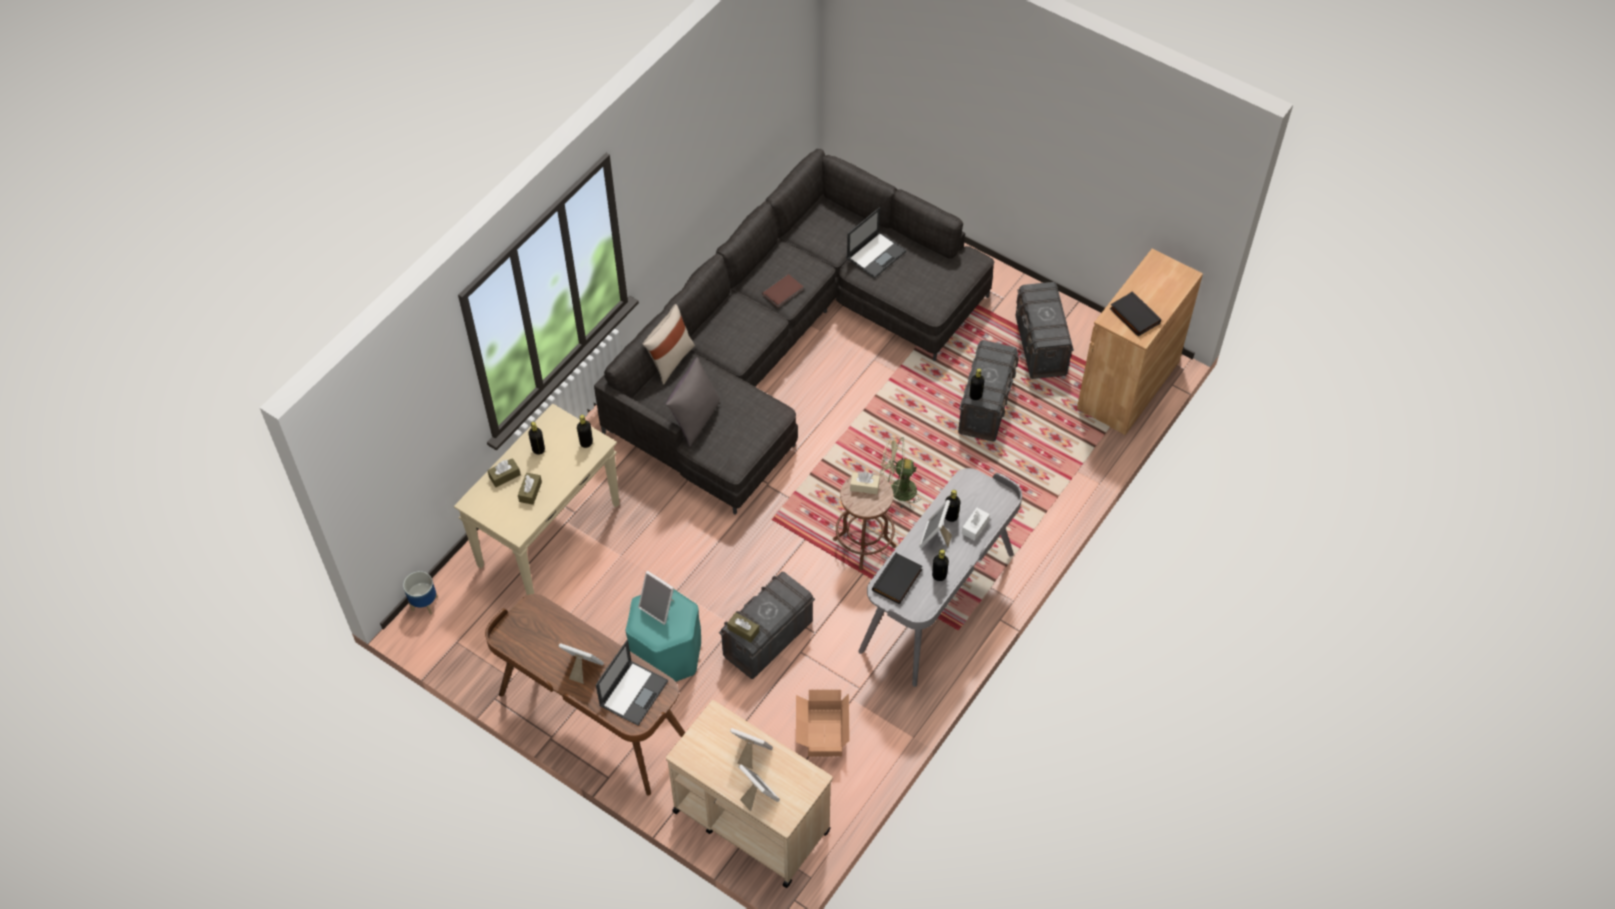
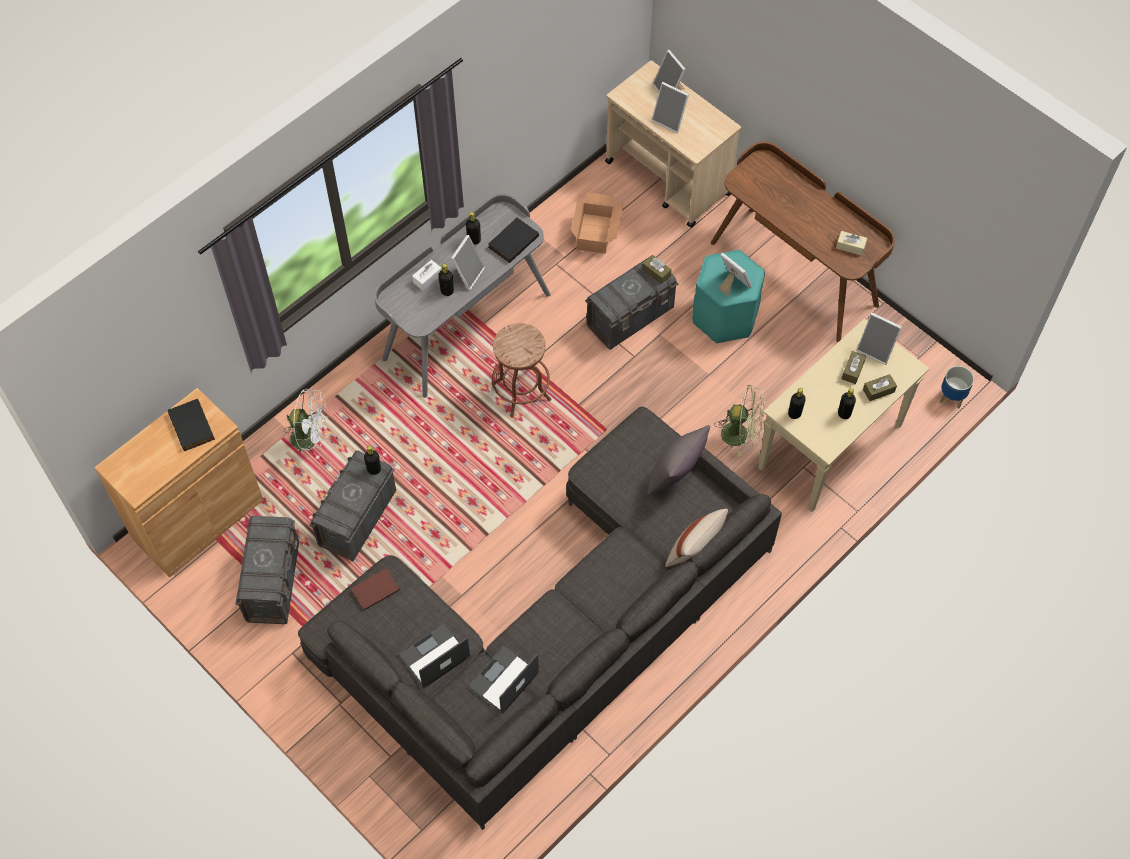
camera: 170 degrees left, 5 degrees up
picture frame [559,643,604,684] -> picture frame moved to [856,313,902,365]
laptop [596,640,668,726] -> laptop moved to [467,644,539,714]
brown book [762,274,804,308] -> brown book moved to [351,568,400,610]
beige tissue box [850,472,880,494] -> beige tissue box moved to [836,231,867,256]
green fan [880,437,921,508] -> green fan moved to [714,385,764,456]
none -> white fan [284,389,327,452]

